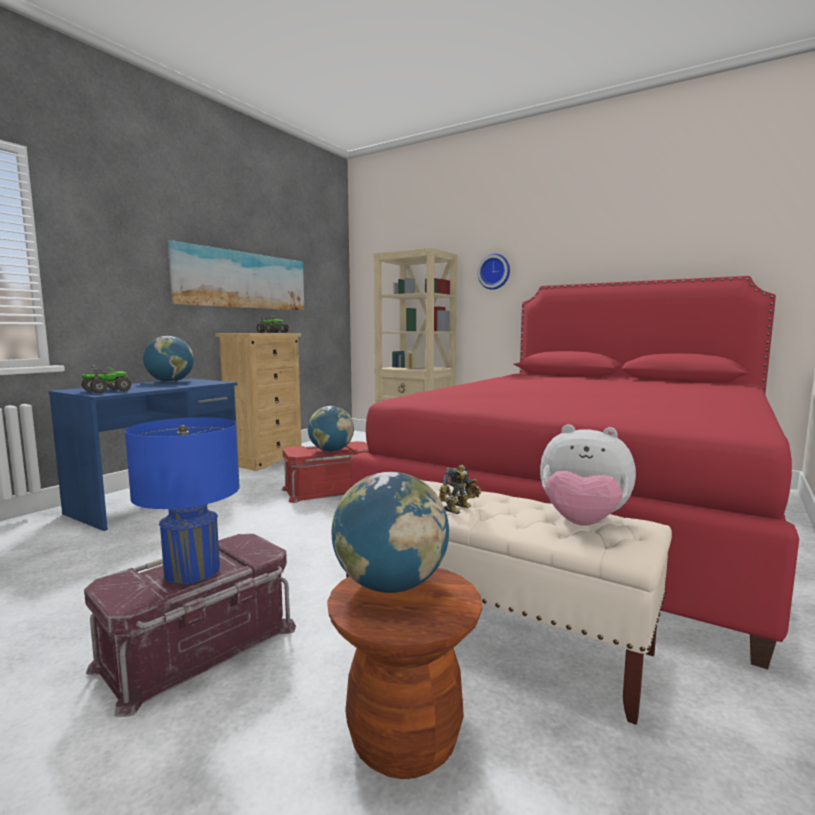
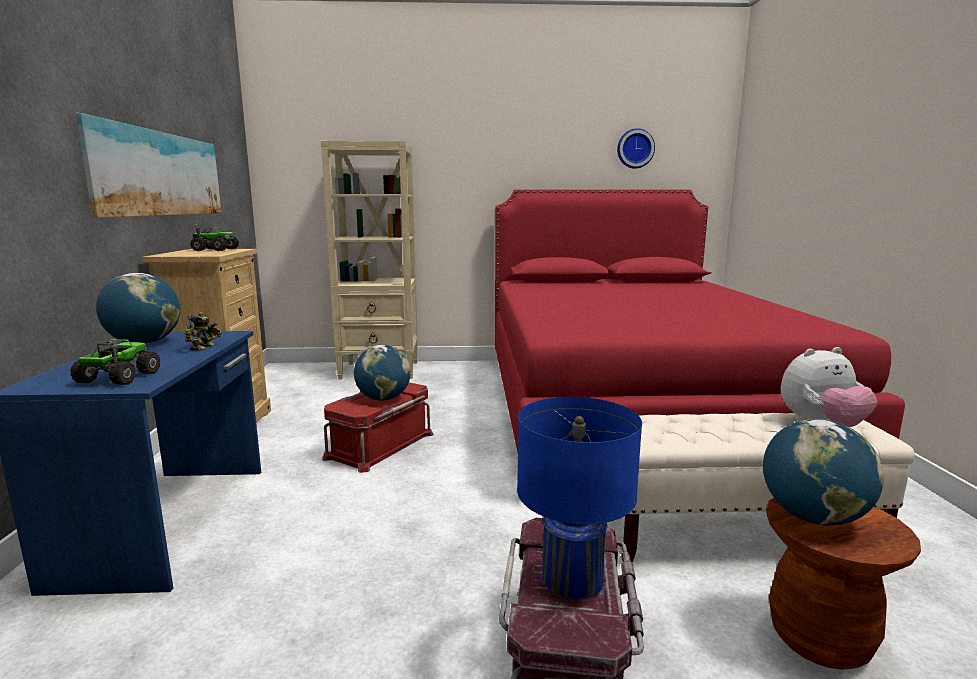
camera: 35 degrees left, 5 degrees up
toy robot [439,465,481,514] -> toy robot moved to [185,312,222,351]
wall clock [477,254,510,290] -> wall clock moved to [617,128,655,169]

